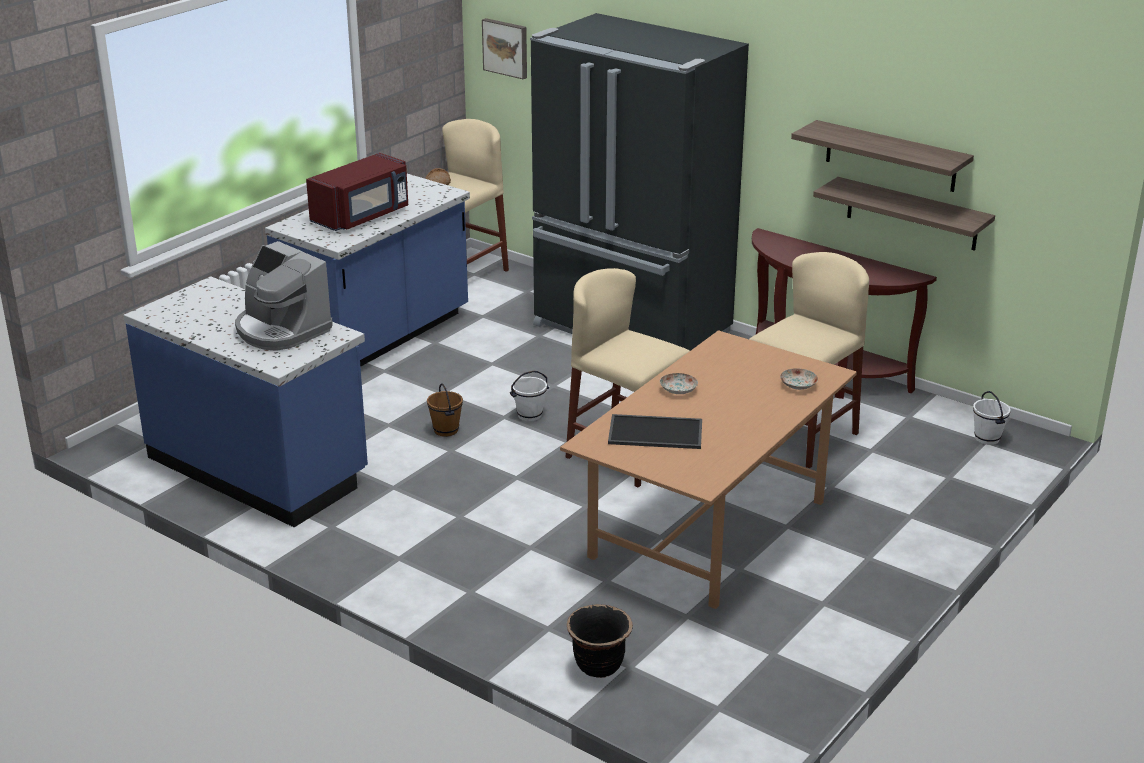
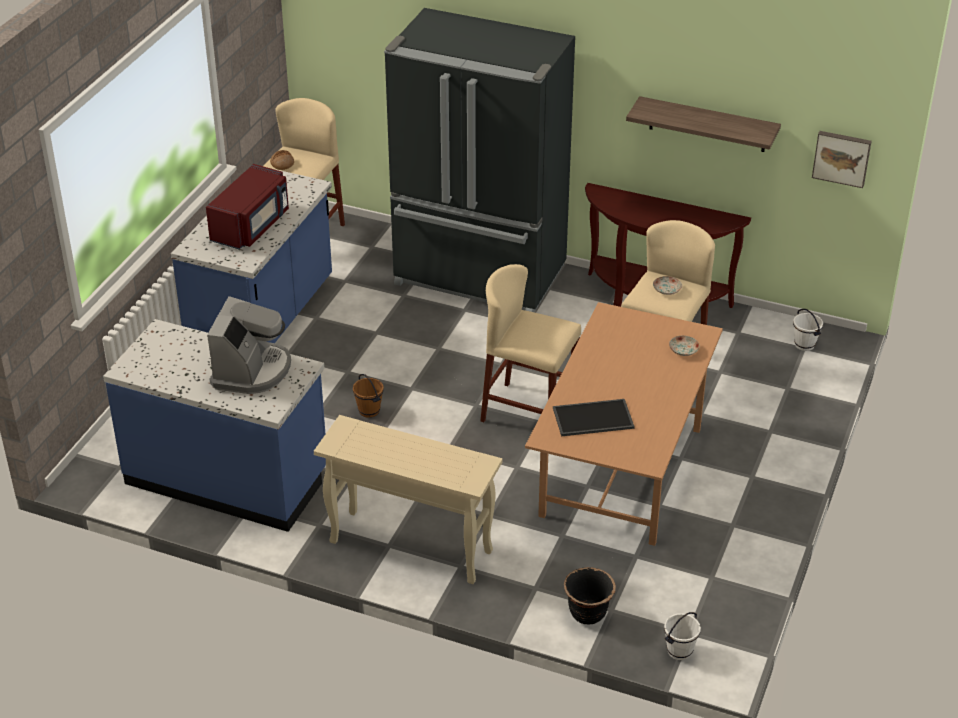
camera: 15 degrees left, 10 degrees up
coffee machine [235,241,333,351] -> coffee machine turned 105 degrees counterclockwise [207,296,291,394]
picture [482,18,527,79] -> picture moved to [812,131,872,188]
white bucket [510,371,549,422] -> white bucket moved to [664,612,701,660]
plate [660,373,698,394] -> plate moved to [653,276,682,295]
shelf [813,177,995,251] -> none
none -> beige console table [314,415,503,584]

